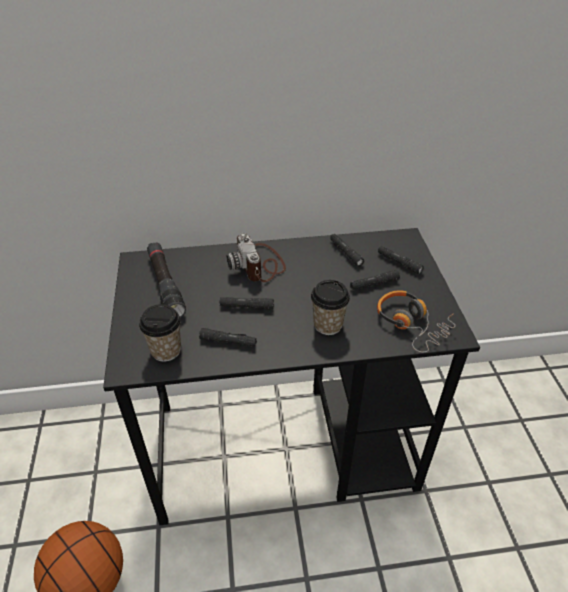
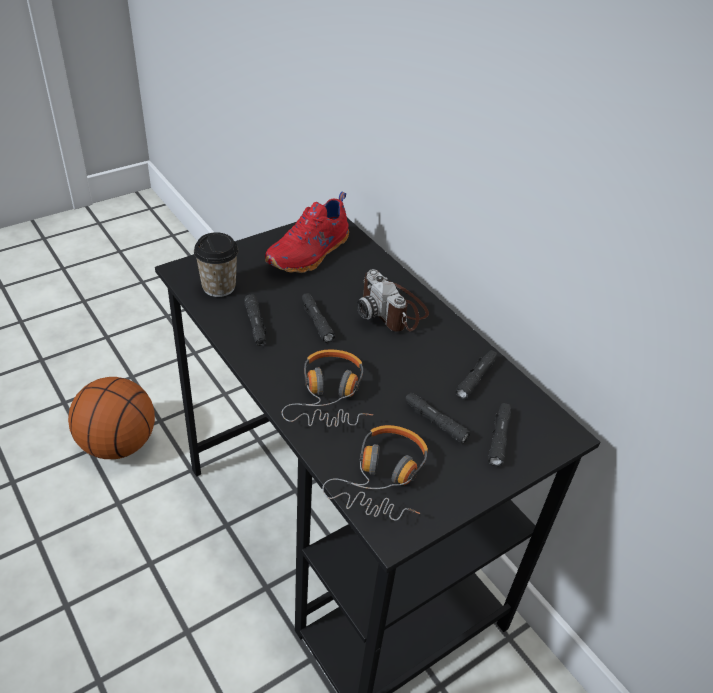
camera: 60 degrees right, 0 degrees up
black flashlight [147,242,186,317] -> red shoe [265,192,349,273]
camera [226,233,286,282] -> camera turned 75 degrees counterclockwise [357,269,429,332]
cup [311,280,350,335] -> headphones [282,349,373,427]

